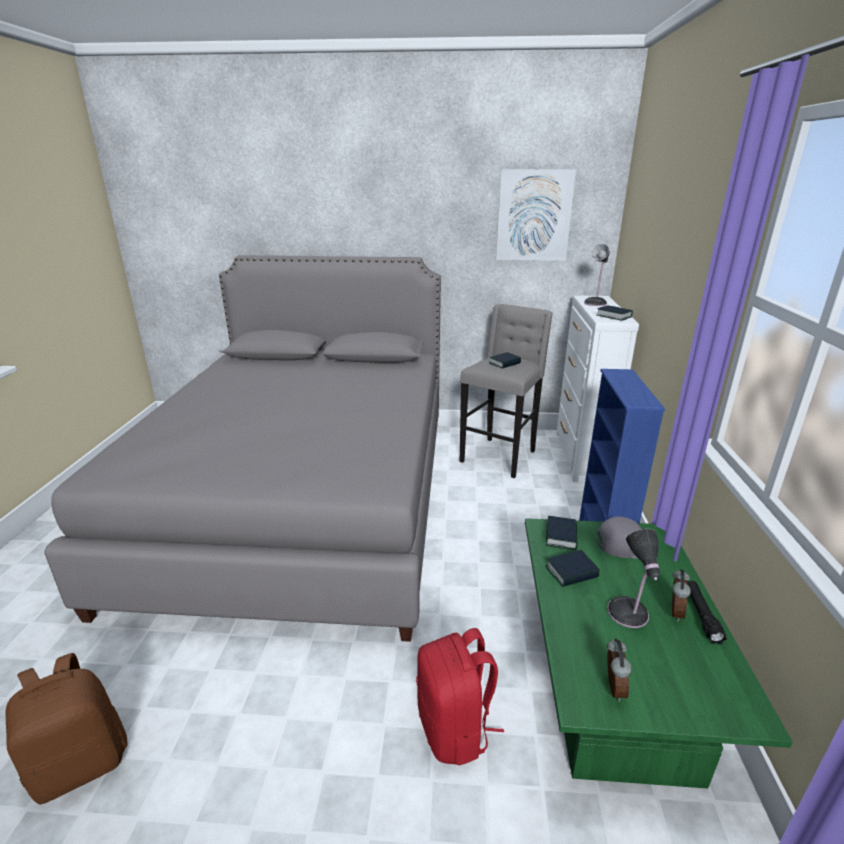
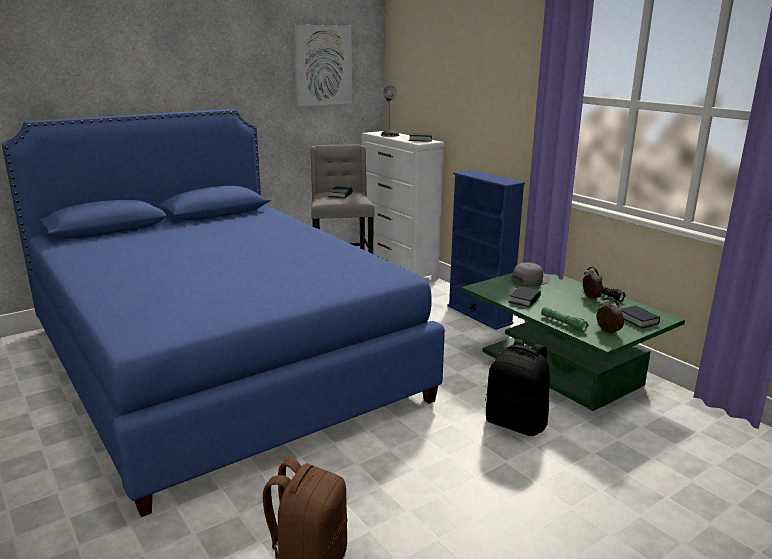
camera: 40 degrees left, 5 degrees down
grey bed [45,255,441,642] -> blue bed [2,109,445,517]
red backpack [416,628,504,766] -> black backpack [486,339,550,436]
book [546,516,578,550] -> book moved to [622,306,660,328]
table lamp [607,529,660,628] -> none
none -> green flashlight [541,307,589,332]

